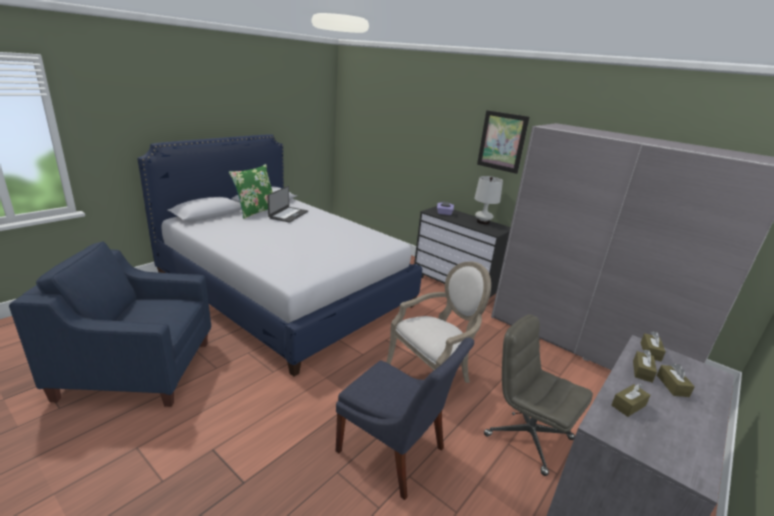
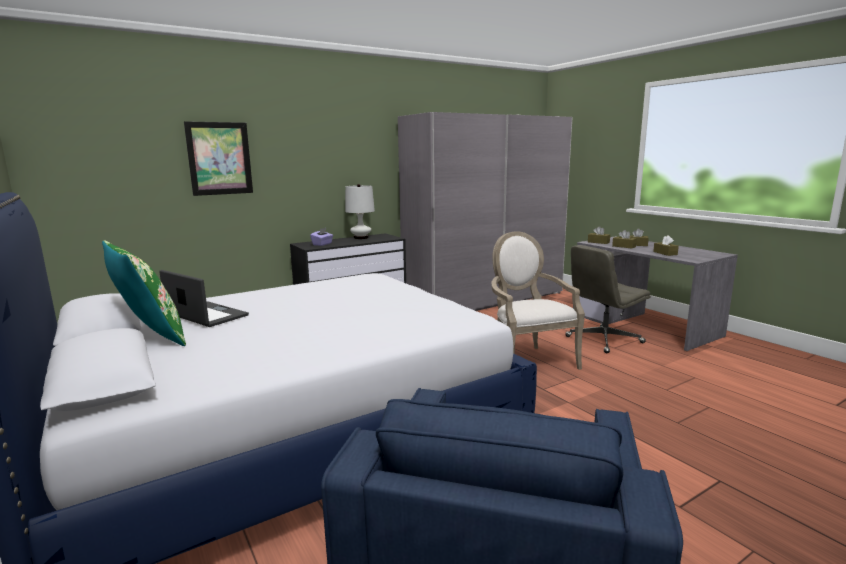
camera: 70 degrees left, 10 degrees down
blue chair [336,338,474,500] -> none
picture [477,110,529,174] -> picture moved to [184,121,253,196]

